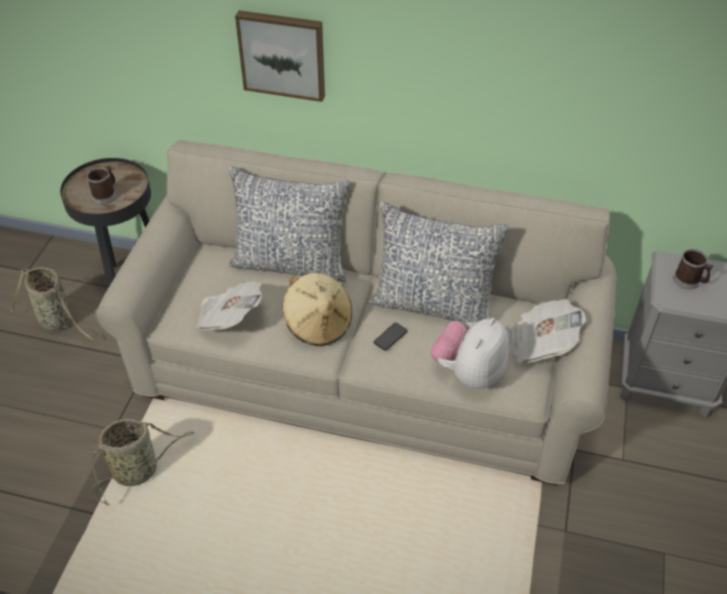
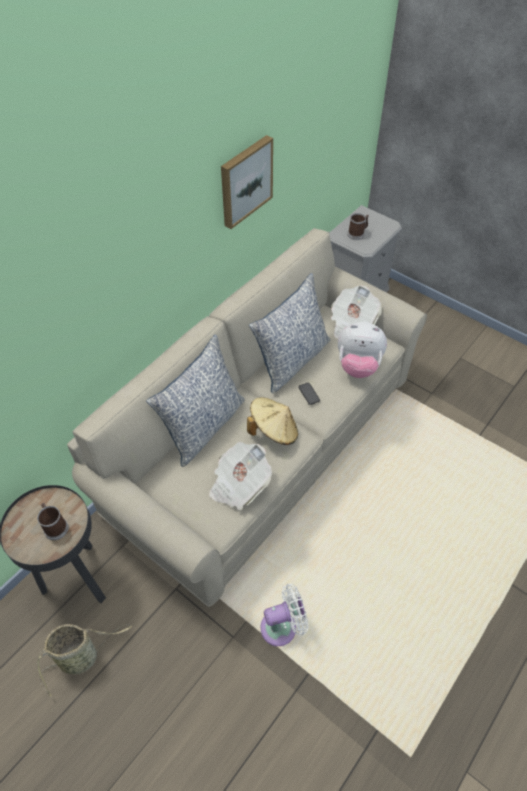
camera: 65 degrees left, 5 degrees up
basket [91,419,195,506] -> white fan [260,584,308,647]
picture [235,10,325,102] -> picture moved to [221,135,273,229]
plush toy [431,318,509,389] -> plush toy turned 45 degrees counterclockwise [338,322,387,378]

